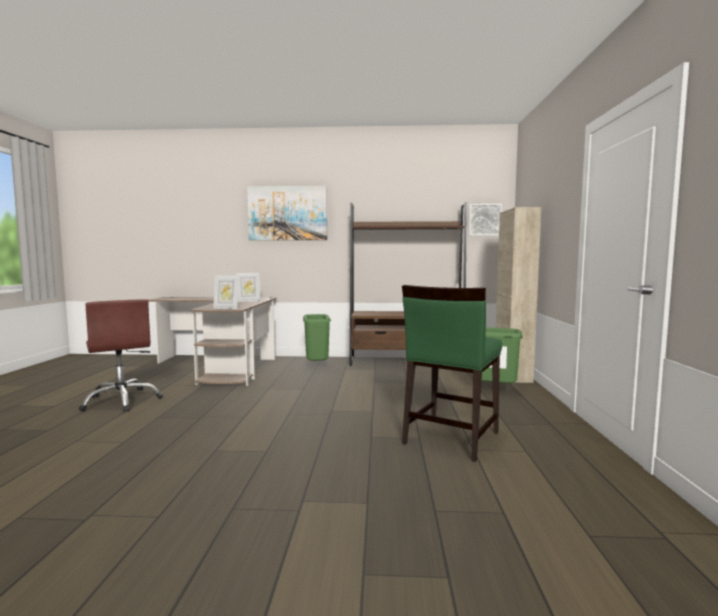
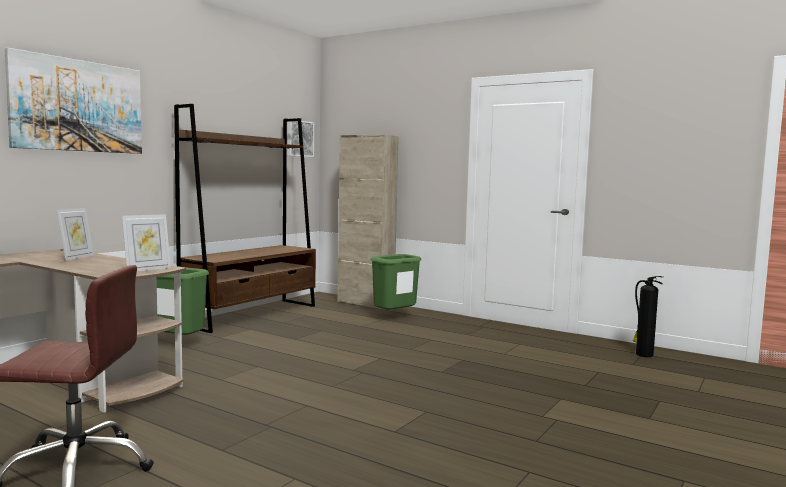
camera: 60 degrees left, 0 degrees up
green chair [402,285,502,462] -> none
none -> fire extinguisher [633,276,663,357]

